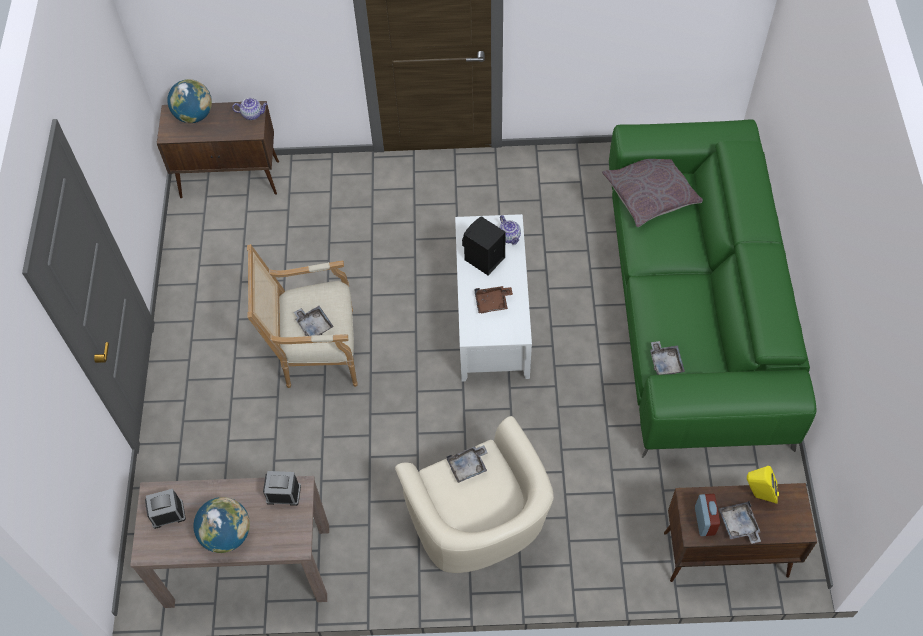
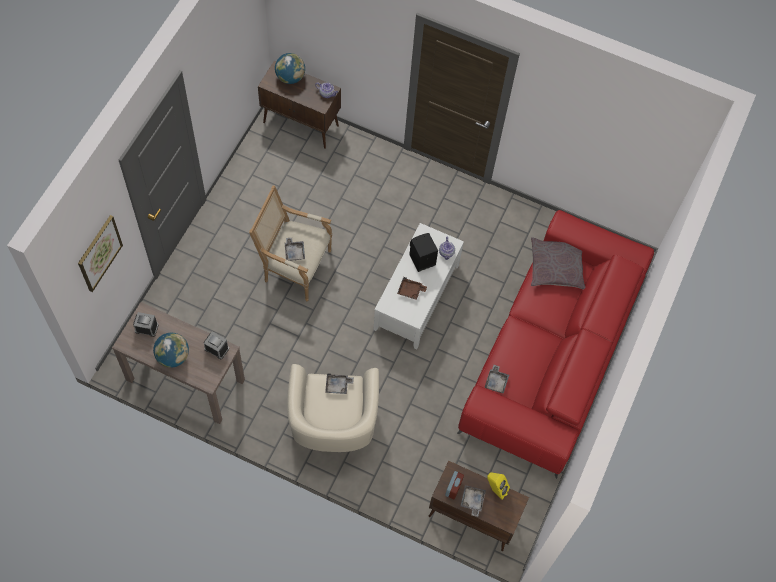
camera: 20 degrees right, 5 degrees up
green sofa [609,119,817,458] -> red sofa [457,210,654,479]
none -> picture [78,215,123,292]

